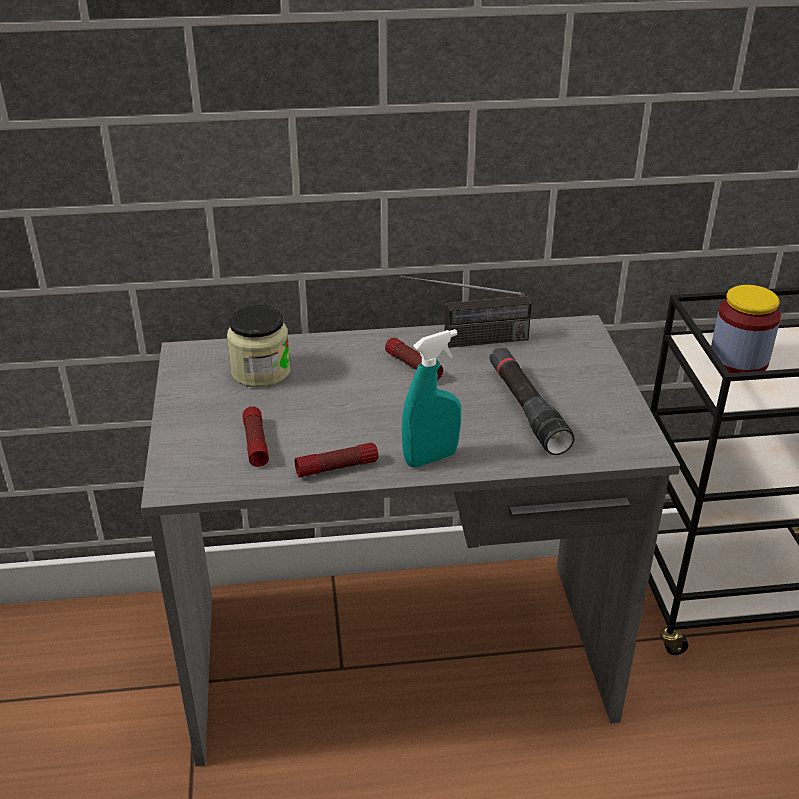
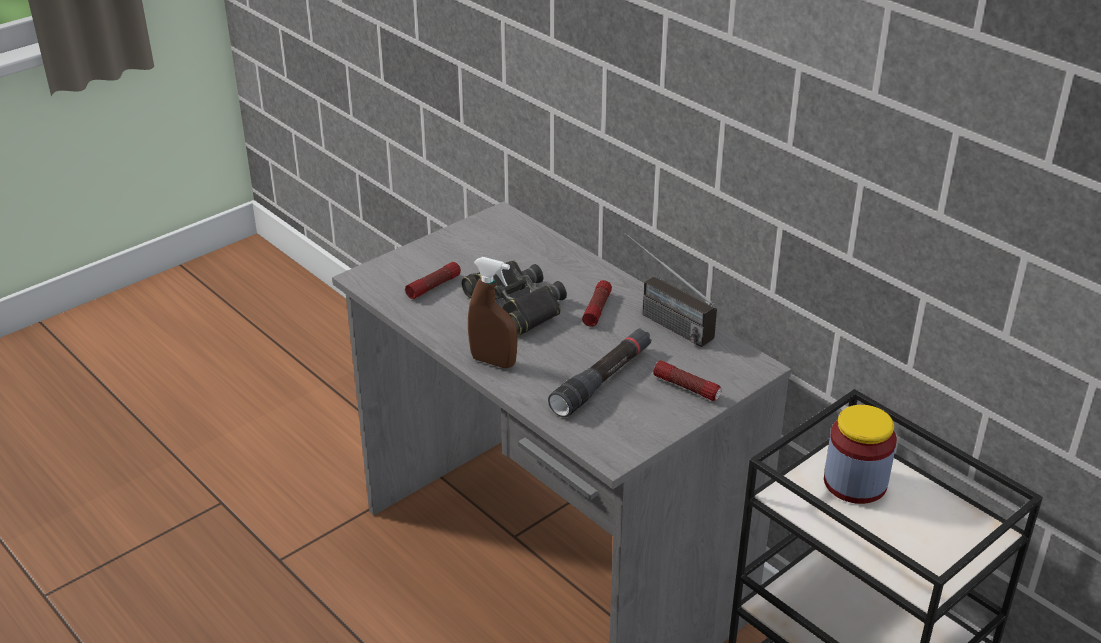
camera: 55 degrees right, 0 degrees up
jar [227,305,290,388] -> none
flashlight [295,442,379,478] -> flashlight moved to [653,360,722,401]
turquoise spray bottle [402,329,461,467] -> brown spray bottle [468,257,517,368]
none -> black binoculars [461,261,567,336]

